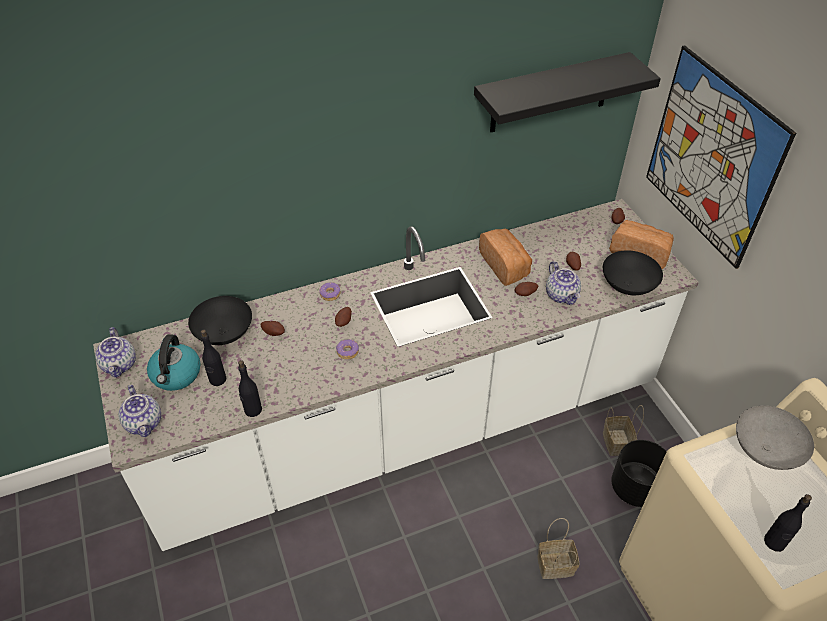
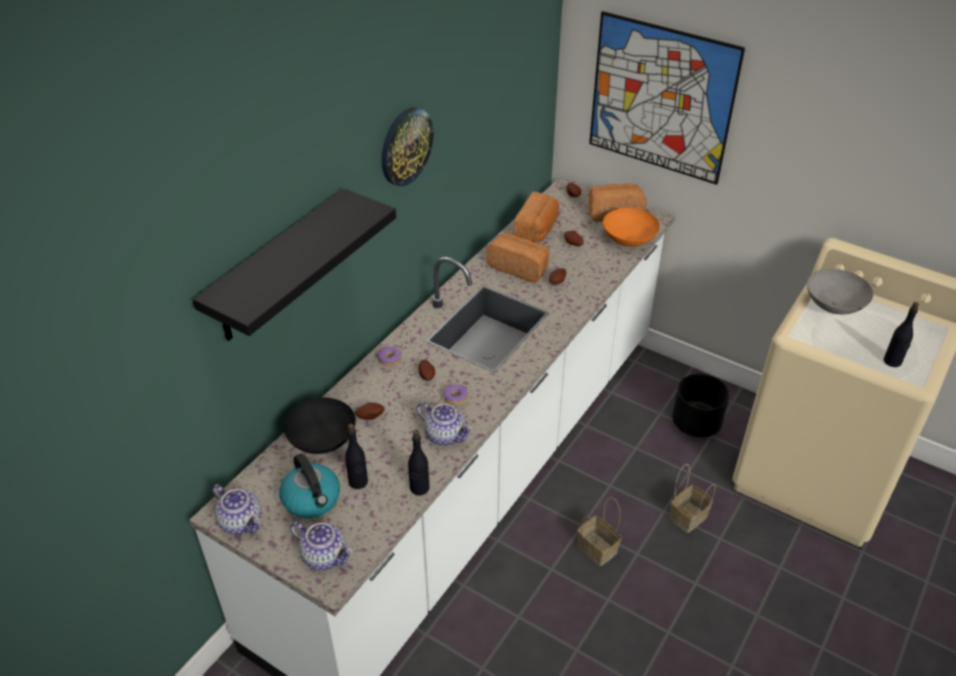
camera: 35 degrees left, 5 degrees down
black shelf [474,52,661,132] -> black shelf moved to [193,189,396,341]
teapot [546,261,581,305] -> teapot moved to [416,402,473,446]
black bowl [603,250,663,295] -> orange bowl [603,208,660,247]
basket [603,405,644,456] -> basket moved to [577,497,622,566]
none -> wall clock [382,107,433,186]
none -> bread [514,191,559,243]

